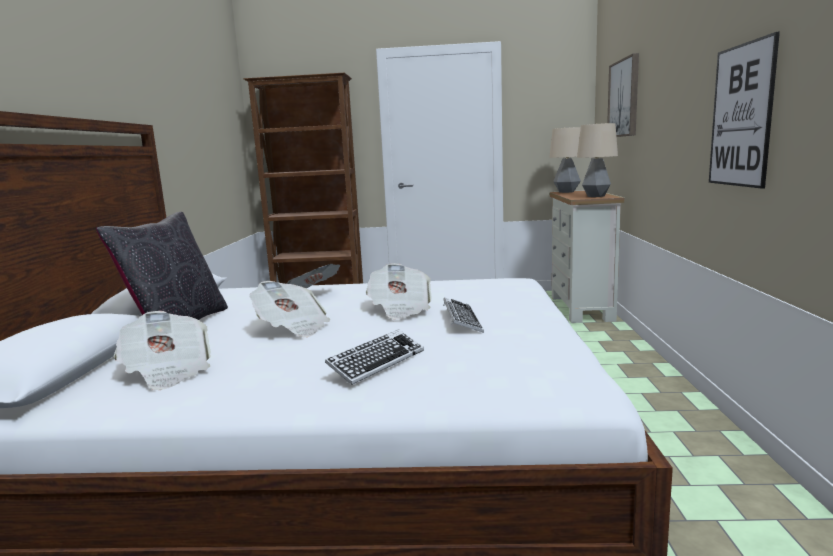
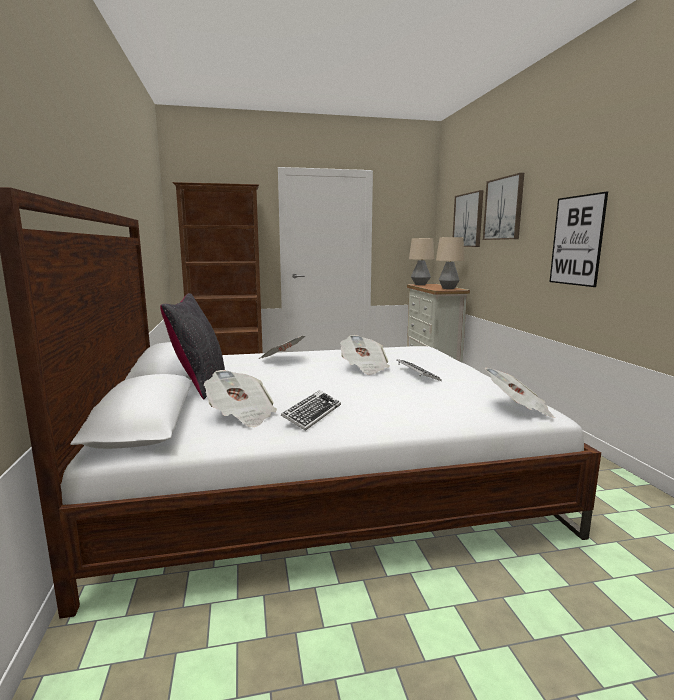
camera: 15 degrees left, 0 degrees up
newspaper [249,281,330,337] -> newspaper moved to [485,367,555,418]
keyboard [325,329,424,385] -> keyboard moved to [281,390,341,431]
none -> picture [483,173,524,240]

